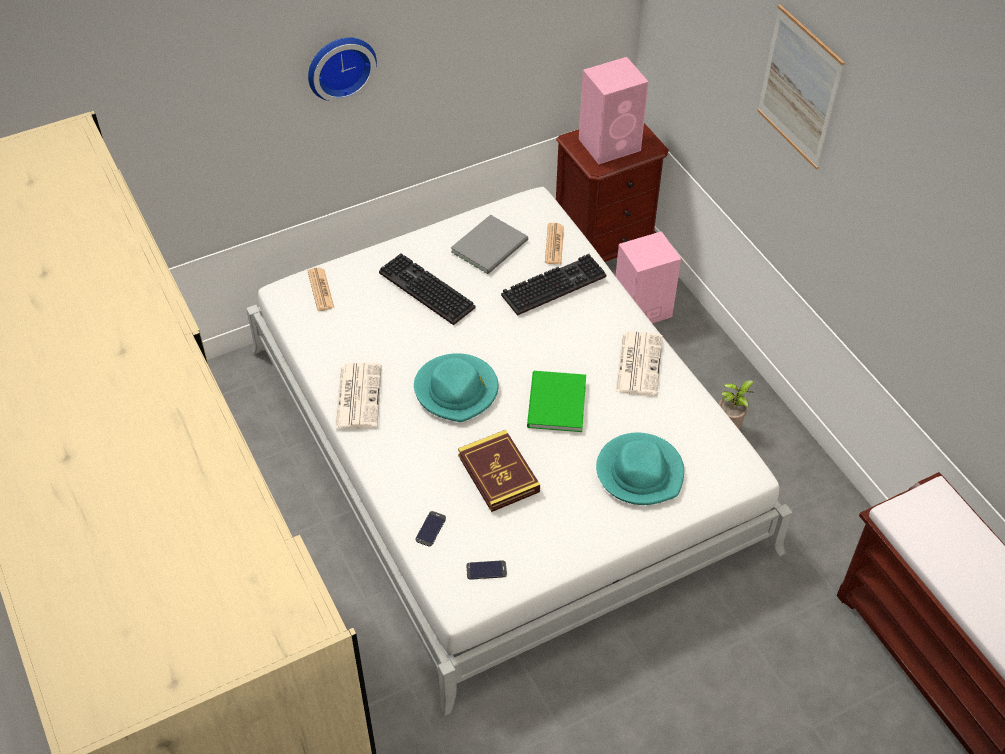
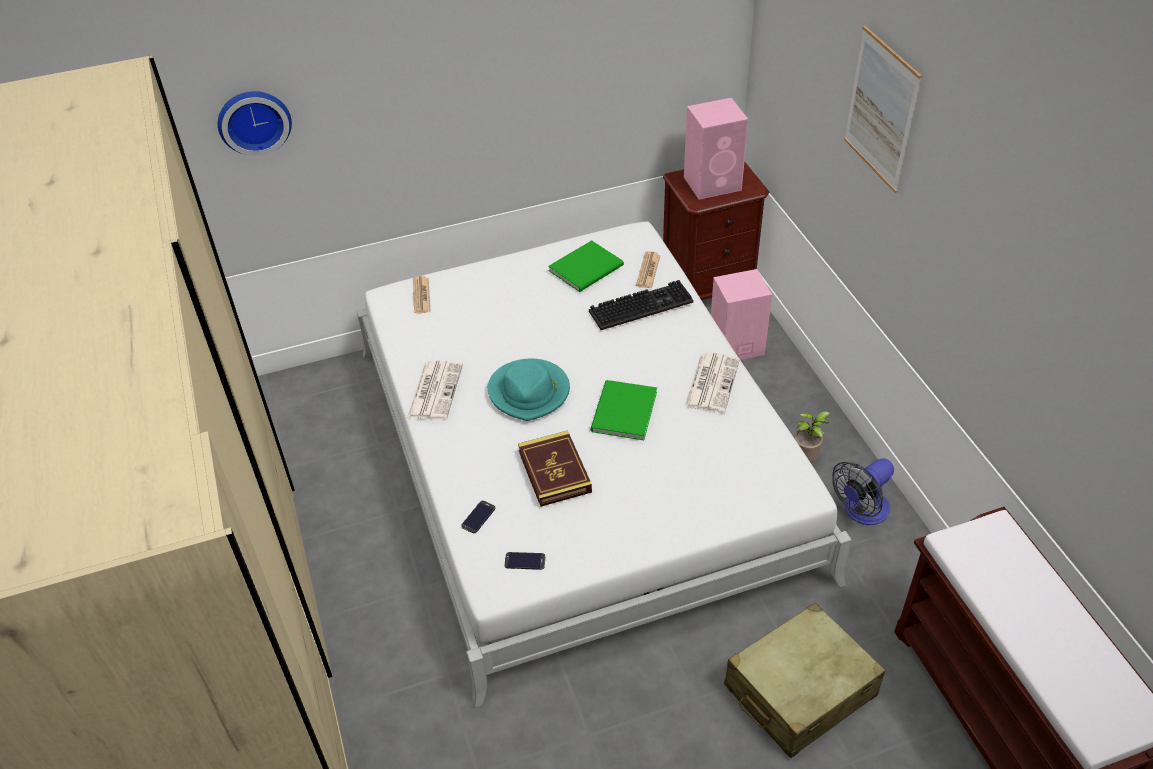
camera: 10 degrees right, 5 degrees down
wall clock [308,37,377,102] -> wall clock moved to [218,91,292,156]
keyboard [379,253,476,325] -> none
grey book [451,215,528,274] -> green book [548,240,624,292]
turquoise hat [596,433,684,505] -> none
none -> beige suitcase [724,603,885,758]
none -> fan [832,458,894,525]

